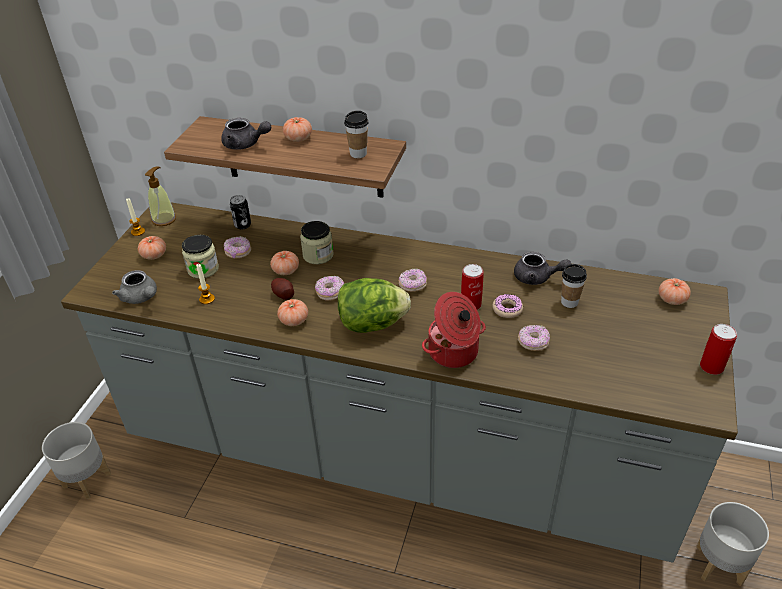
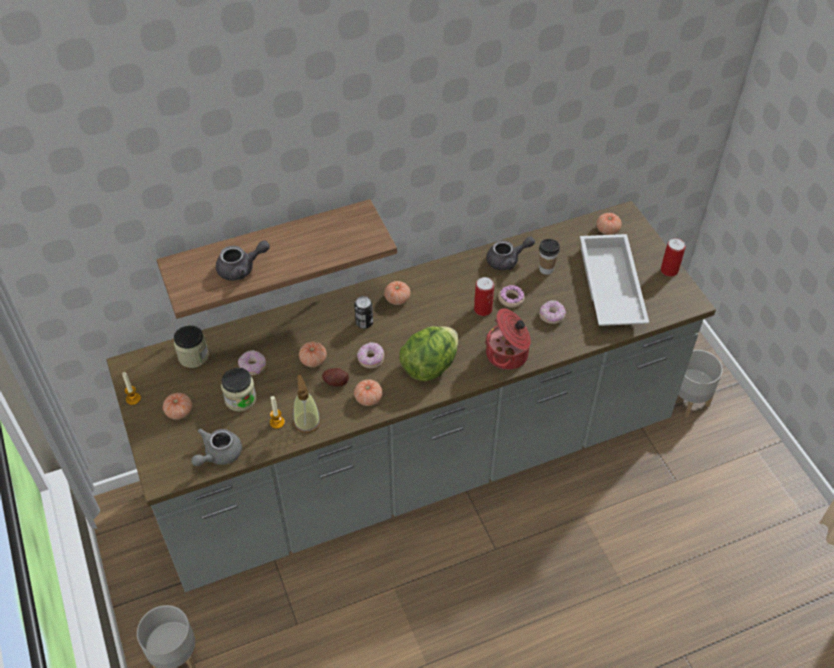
camera: 40 degrees left, 10 degrees up
grey teapot [112,270,157,304] -> grey teapot turned 120 degrees clockwise [191,429,242,466]
soap dispenser [145,167,176,226] -> soap dispenser moved to [294,375,320,433]
can [230,195,251,230] -> can moved to [354,296,373,329]
tomato [283,117,312,142] -> tomato moved to [384,281,411,305]
jar [300,221,334,264] -> jar moved to [174,325,209,368]
cup [344,111,368,158] -> none
donut [399,268,427,292] -> none
none -> white tray [580,234,649,326]

